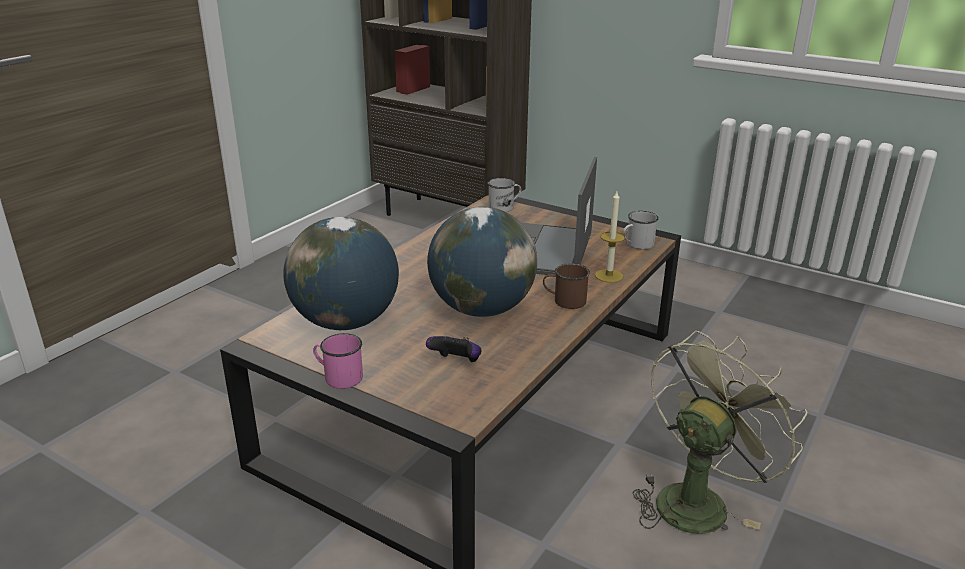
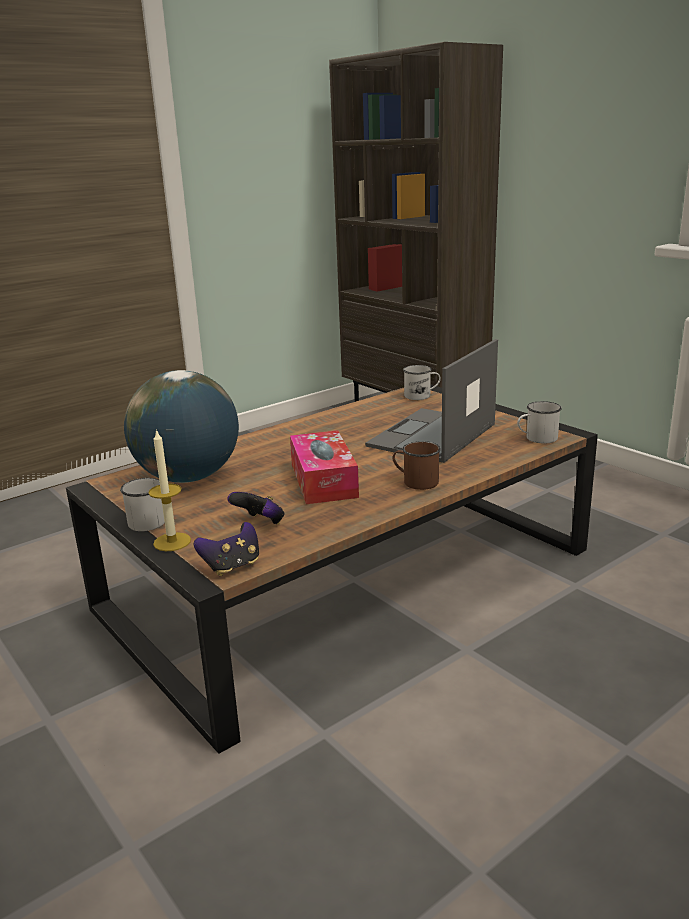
camera: 20 degrees right, 5 degrees down
pink mug [313,333,363,389] -> white mug [120,478,165,531]
globe [427,207,537,317] -> tissue box [290,430,359,504]
candle [595,191,625,283] -> candle moved to [148,429,191,551]
green fan [633,331,807,534] -> none
none -> game controller [194,522,259,576]

